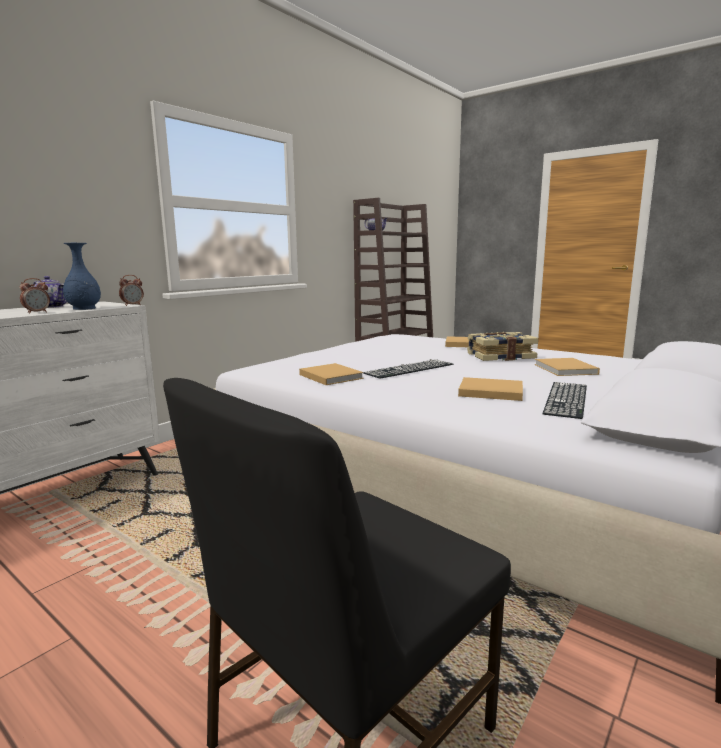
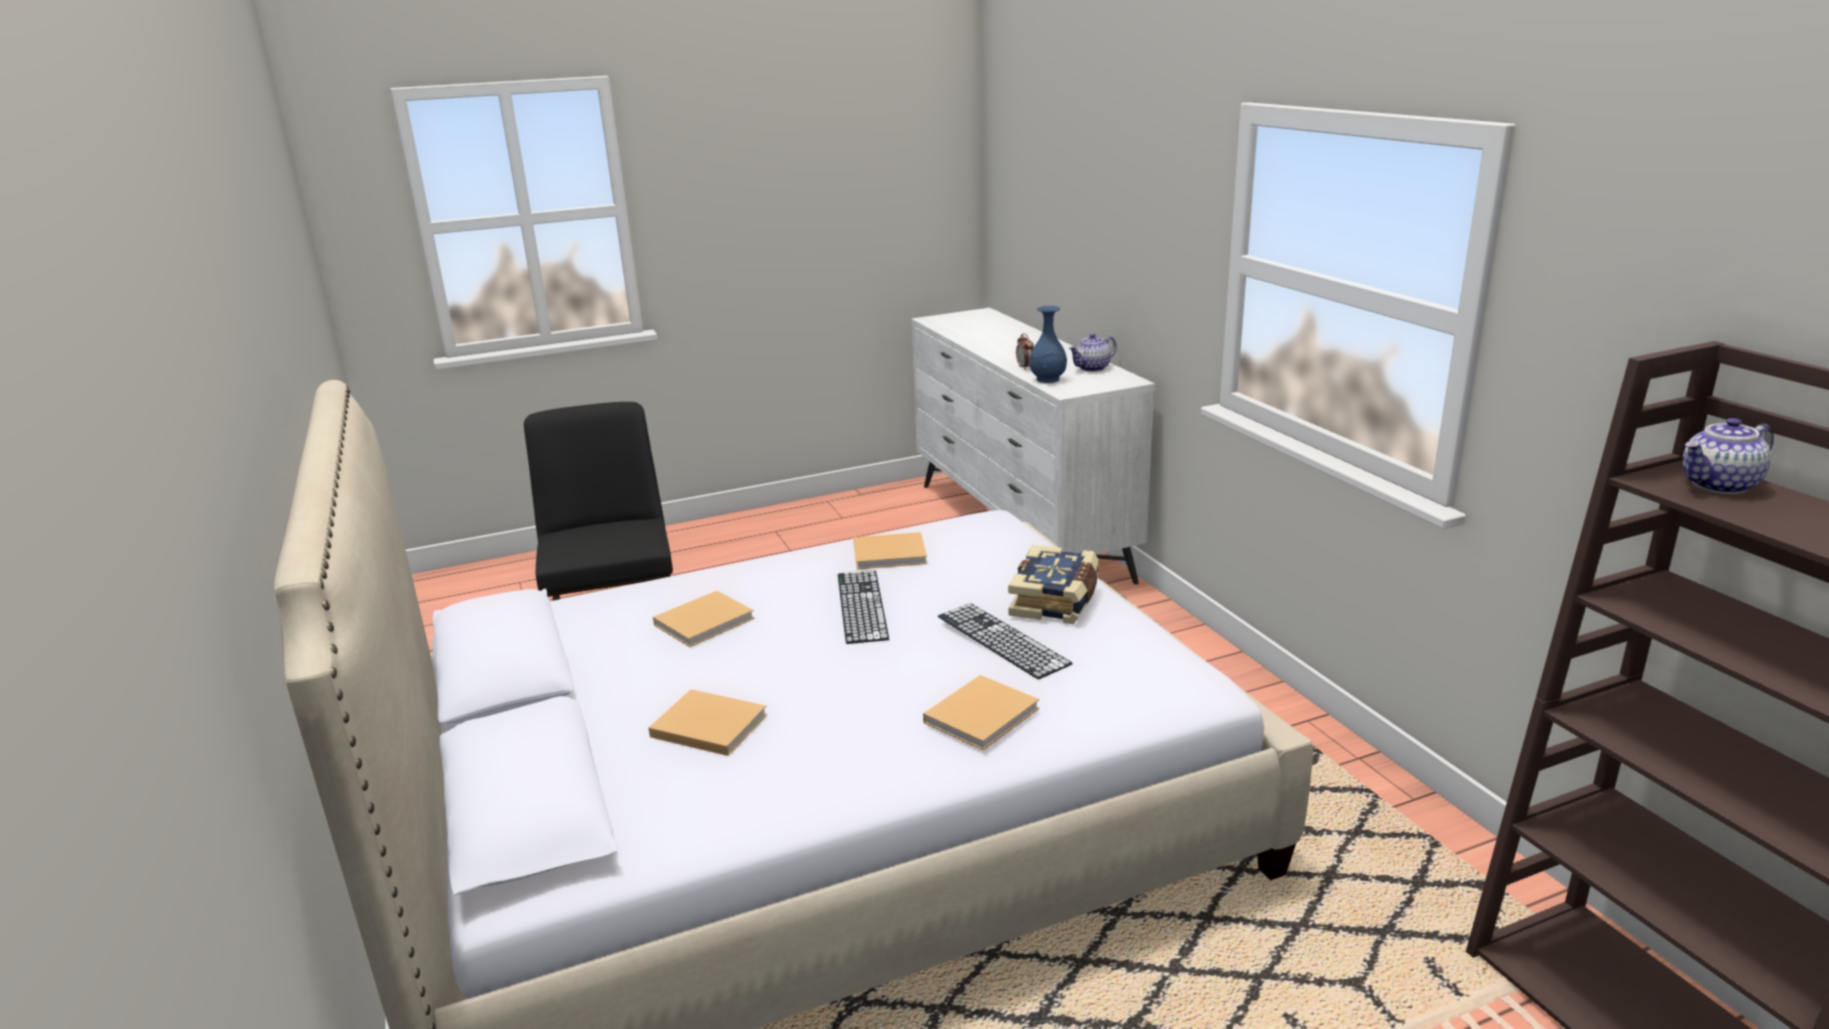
camera: 120 degrees right, 10 degrees up
alarm clock [119,275,144,306] -> none
book [467,332,539,361] -> book moved to [1008,545,1099,624]
keyboard [543,382,587,419] -> keyboard moved to [938,603,1073,679]

